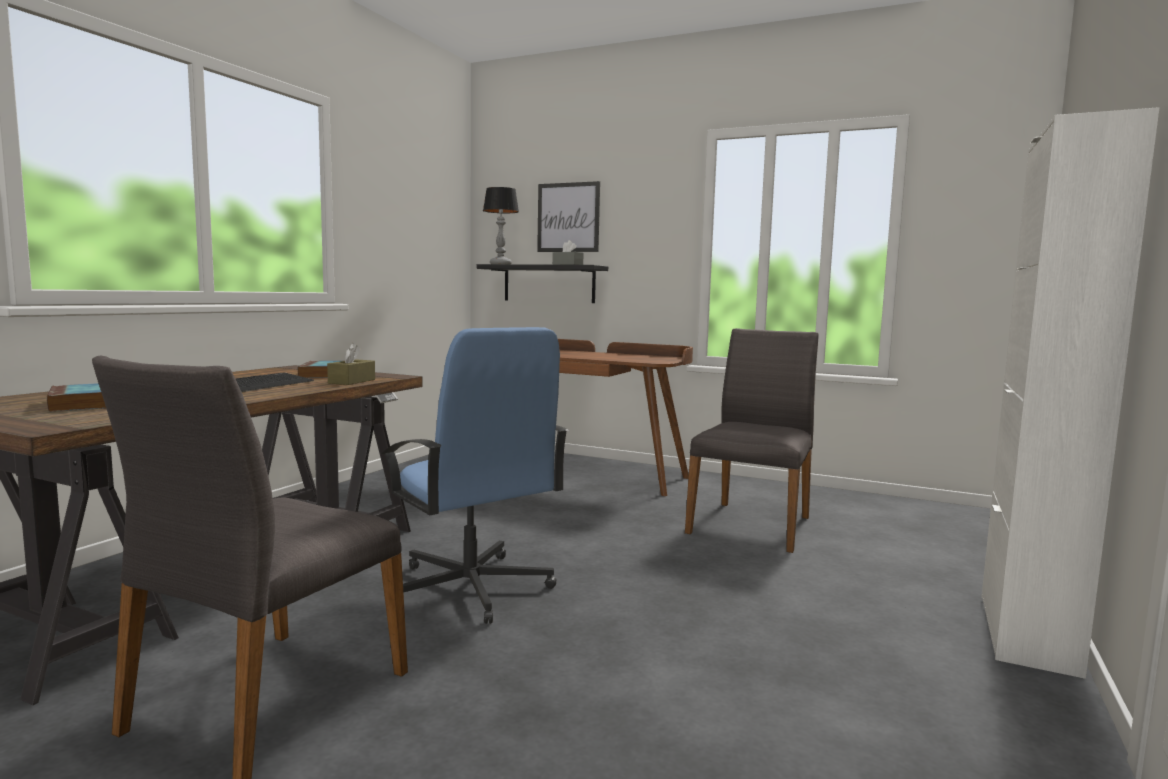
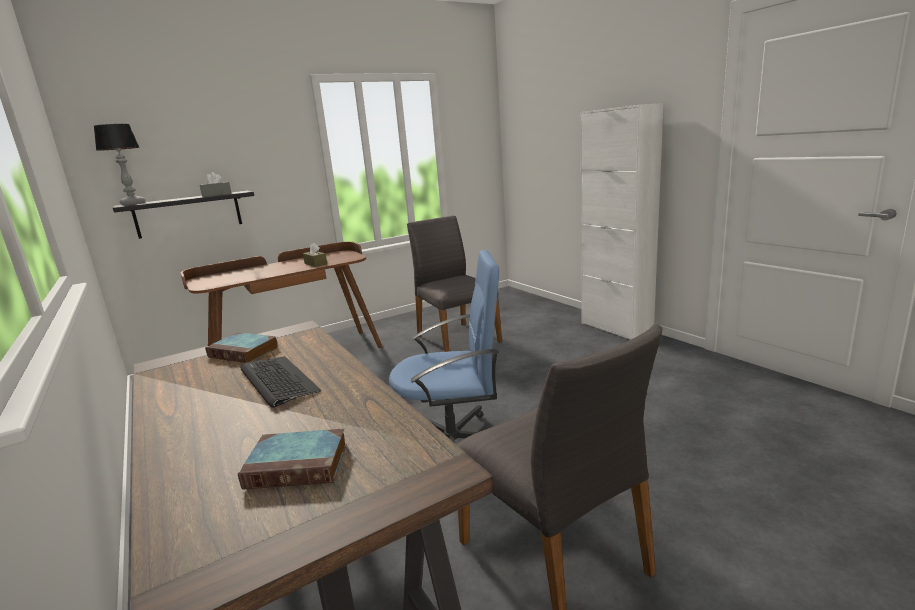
camera: 55 degrees left, 10 degrees up
brown tissue box [327,343,375,385] -> brown tissue box moved to [303,243,327,267]
picture [537,181,600,252] -> none

